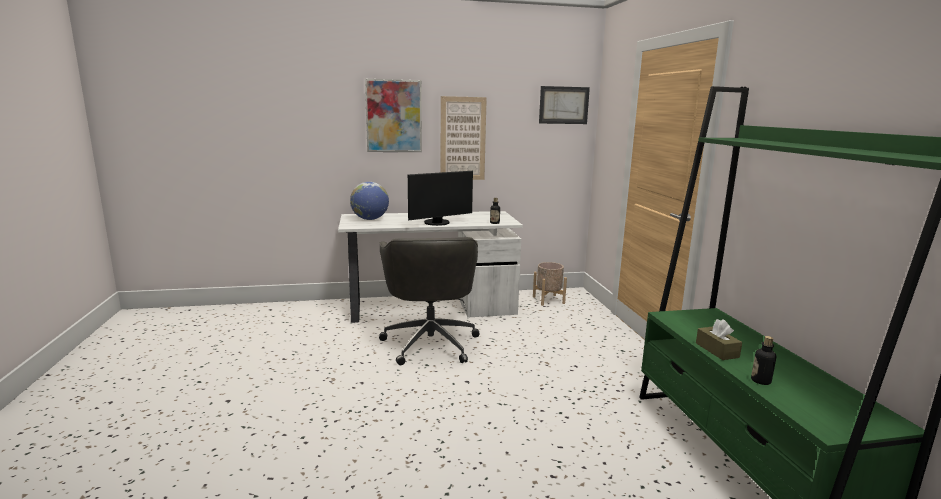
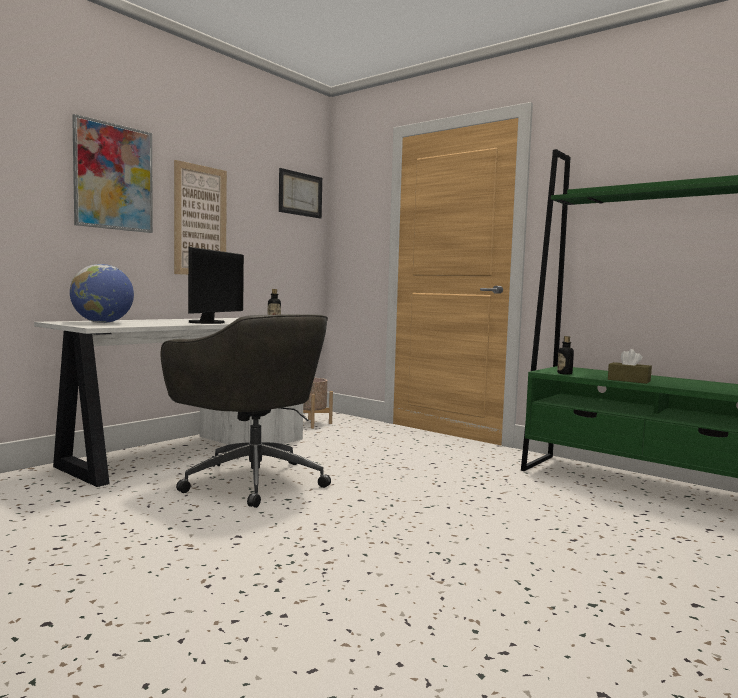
camera: 40 degrees left, 10 degrees down
bottle [751,336,776,385] -> bottle moved to [557,336,574,375]

